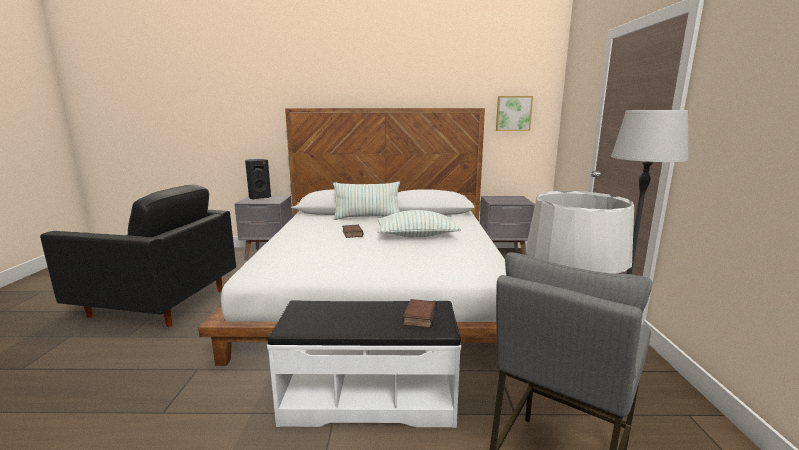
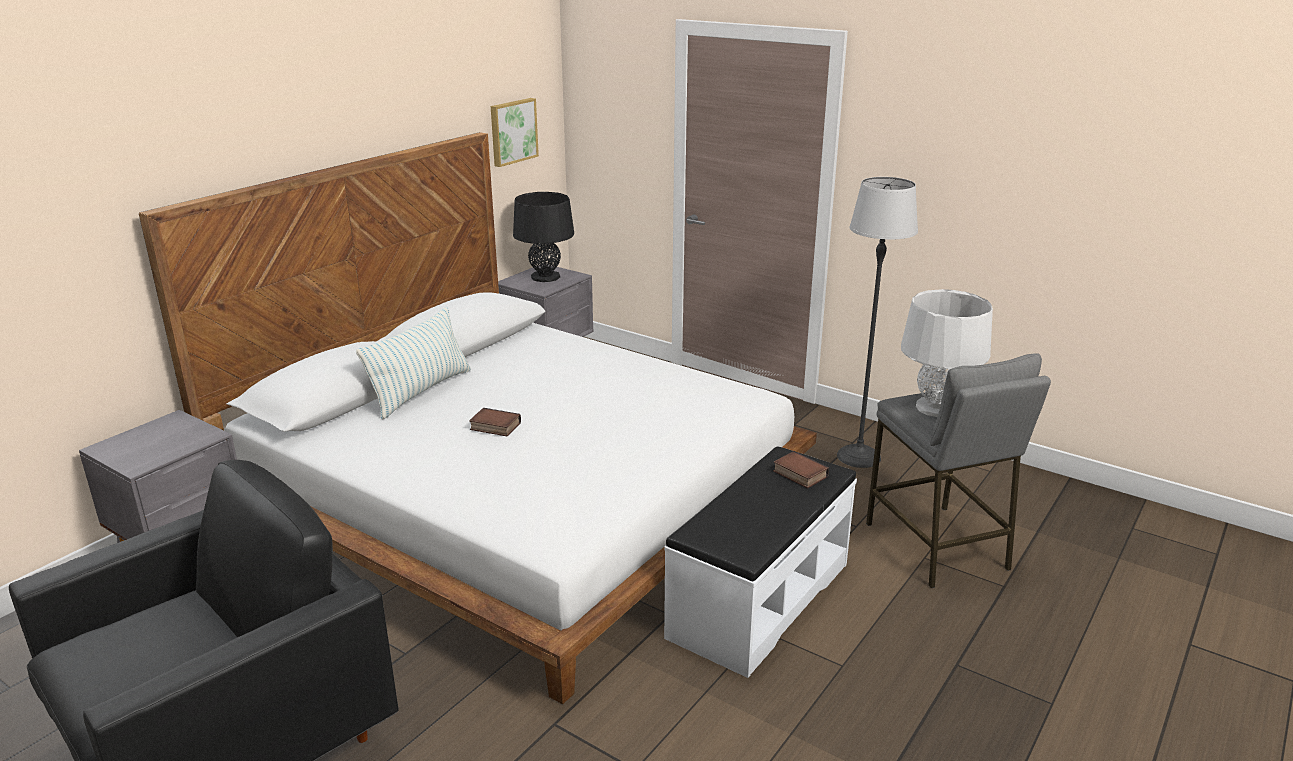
camera: 55 degrees left, 10 degrees up
black speaker [245,159,271,200] -> none
pillow [377,210,461,237] -> none
none -> black table lamp [513,192,574,282]

